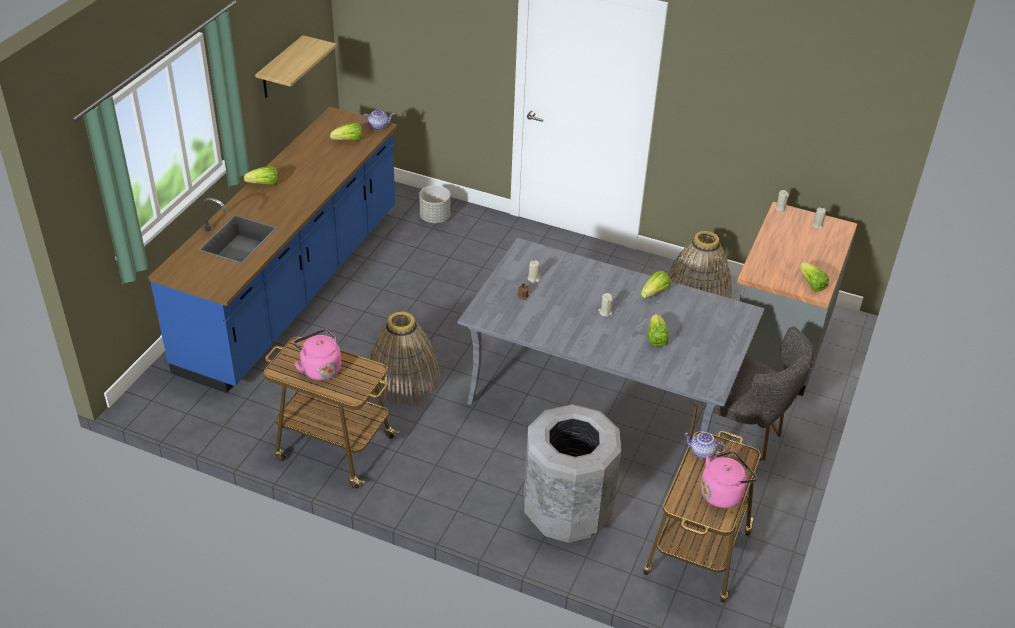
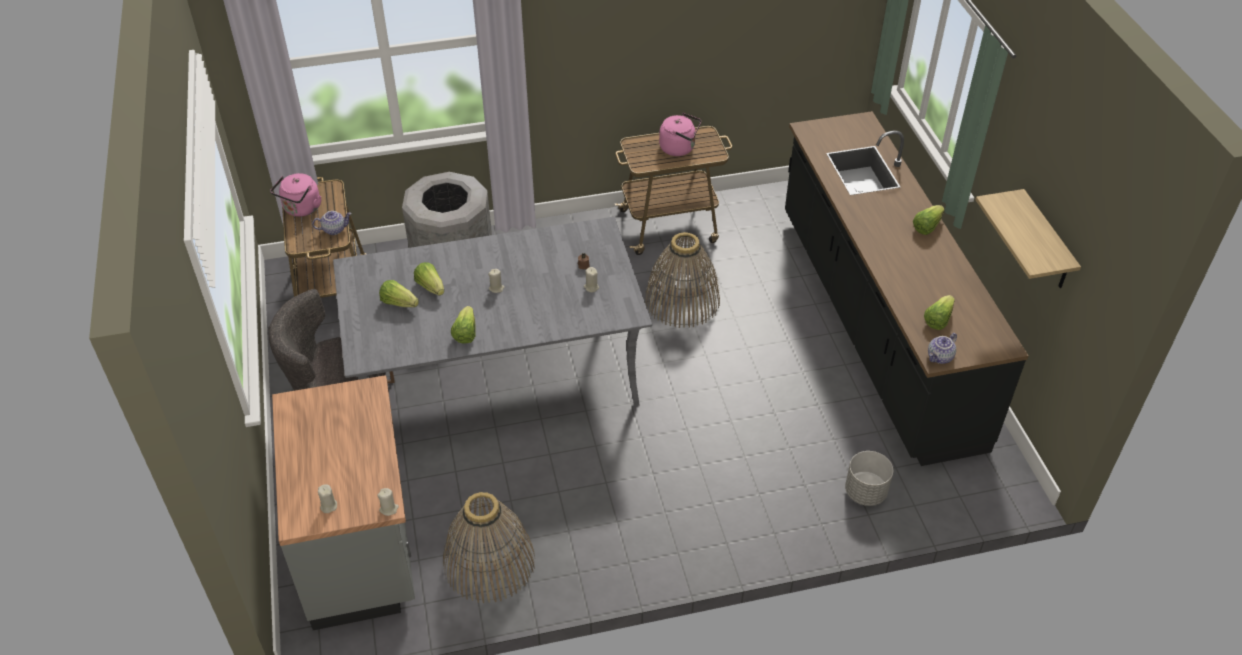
camera: 145 degrees right, 5 degrees up
blue counter [148,107,397,393] -> black counter [785,111,1029,466]
lettuce [799,262,829,292] -> lettuce moved to [379,280,419,307]

